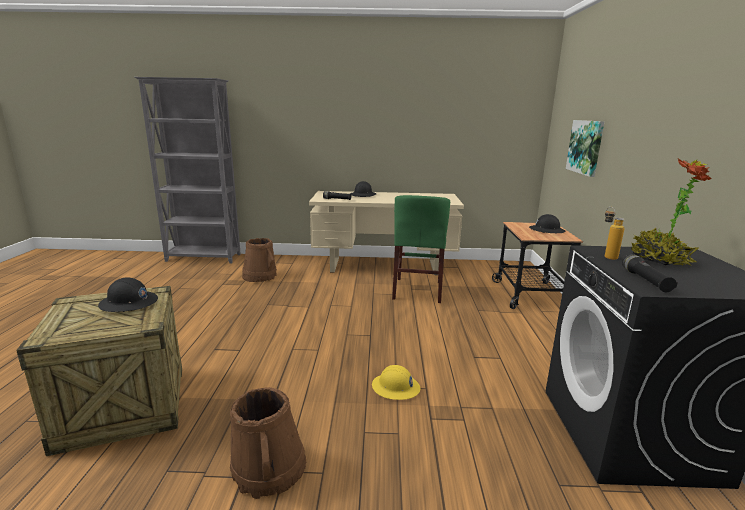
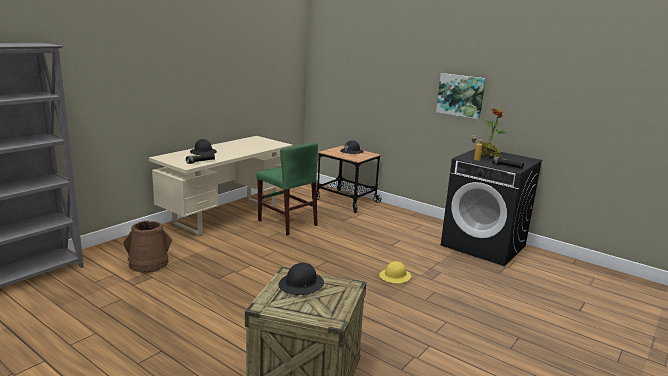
camera: 55 degrees left, 0 degrees up
brown bucket [230,387,306,499] -> none
picture [566,120,604,177] -> picture moved to [436,73,486,119]

